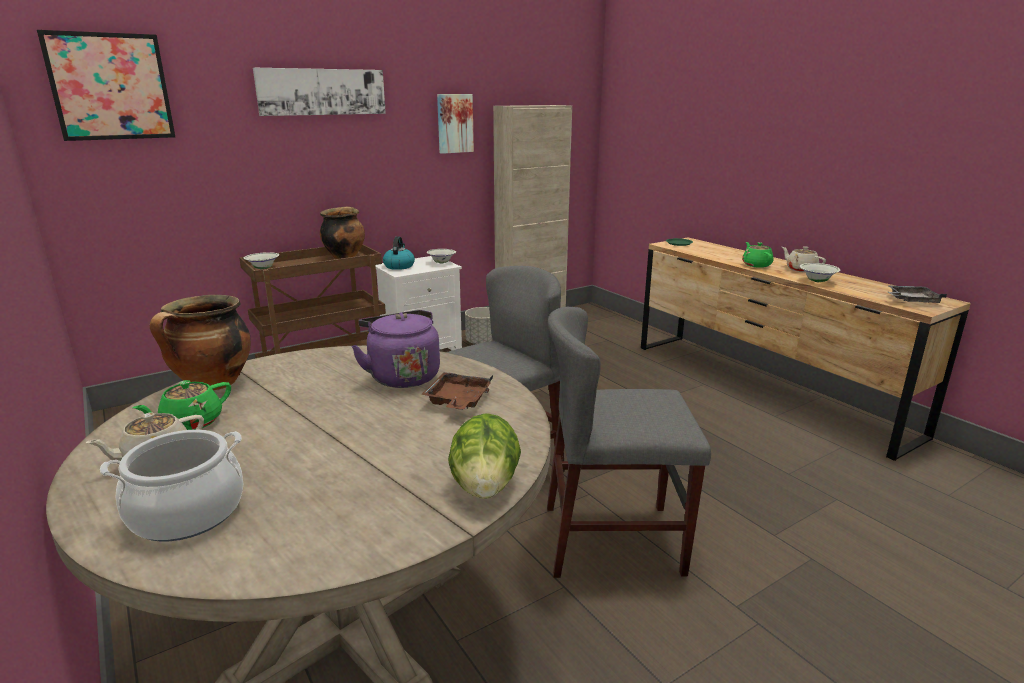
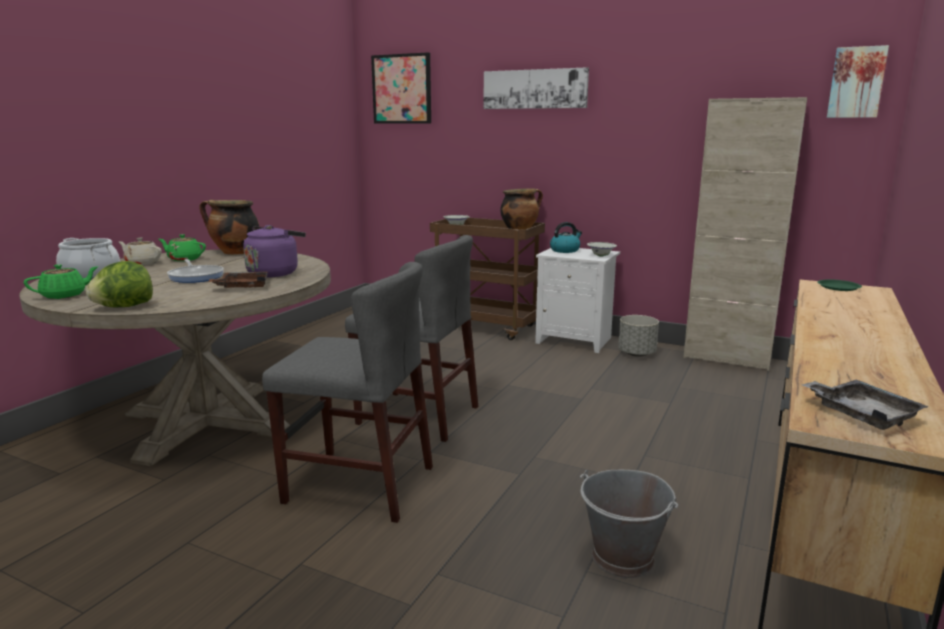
camera: 60 degrees right, 5 degrees down
picture [437,94,474,154] -> picture moved to [827,45,889,118]
grey chair [547,307,711,578] -> grey chair turned 135 degrees clockwise [262,262,433,523]
green teapot [742,242,774,268] -> green teapot moved to [24,264,99,299]
beige teapot [782,246,826,272] -> none
white bowl [800,263,840,282] -> none
none -> frying pan [167,259,224,283]
none -> grey bucket [580,470,678,578]

